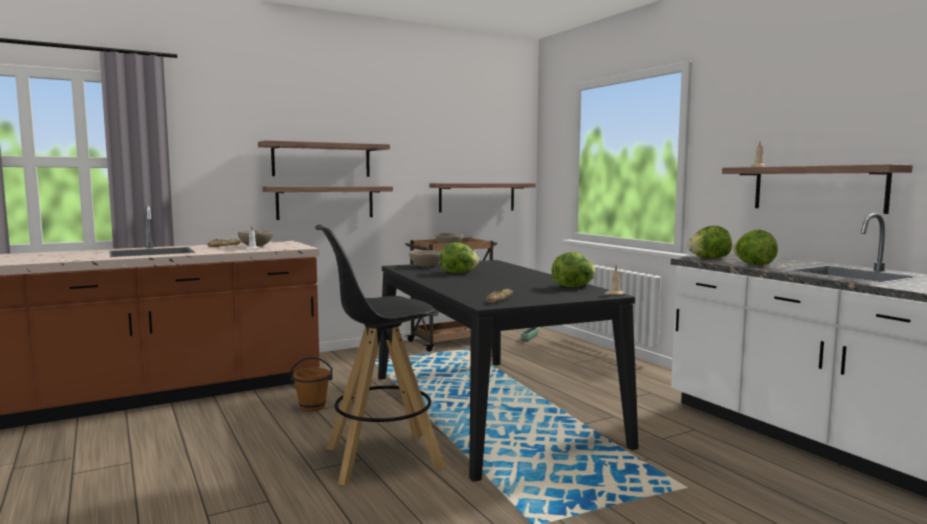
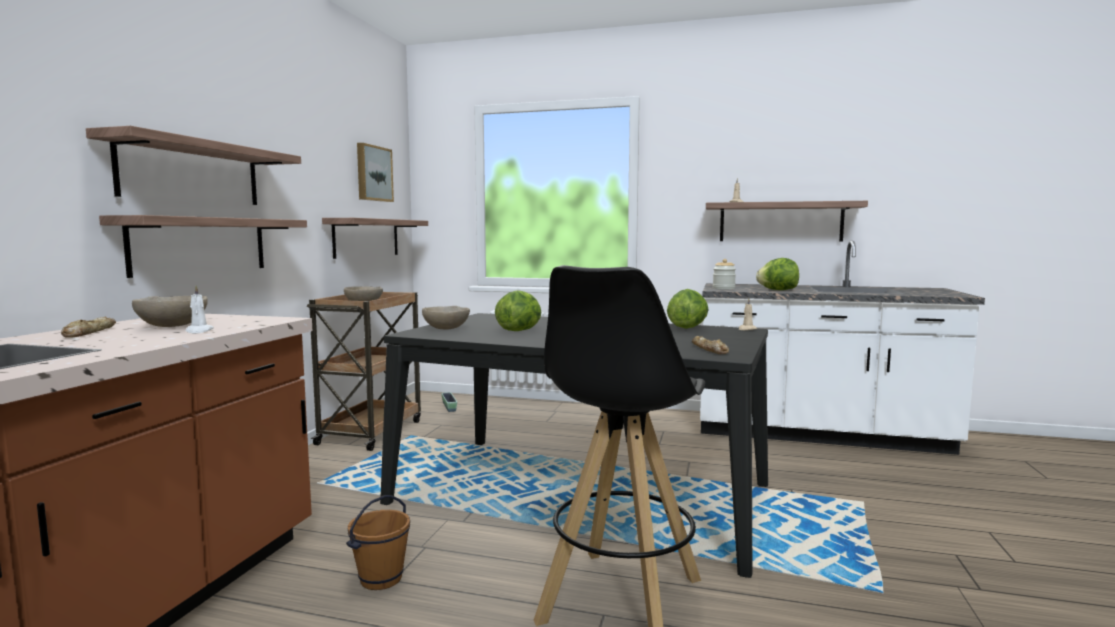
camera: 45 degrees left, 0 degrees up
lettuce [687,226,732,258] -> jar [713,259,736,289]
none -> picture [357,143,394,202]

